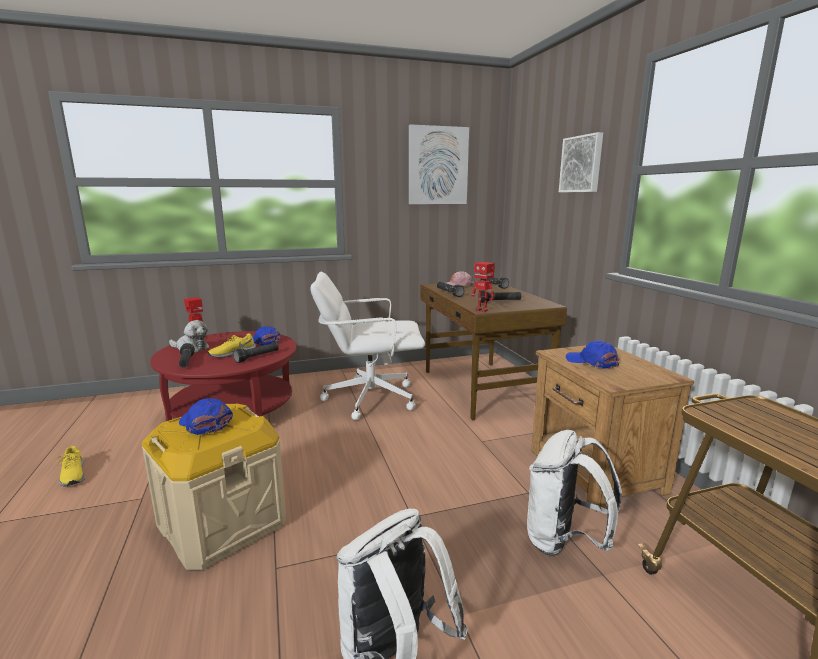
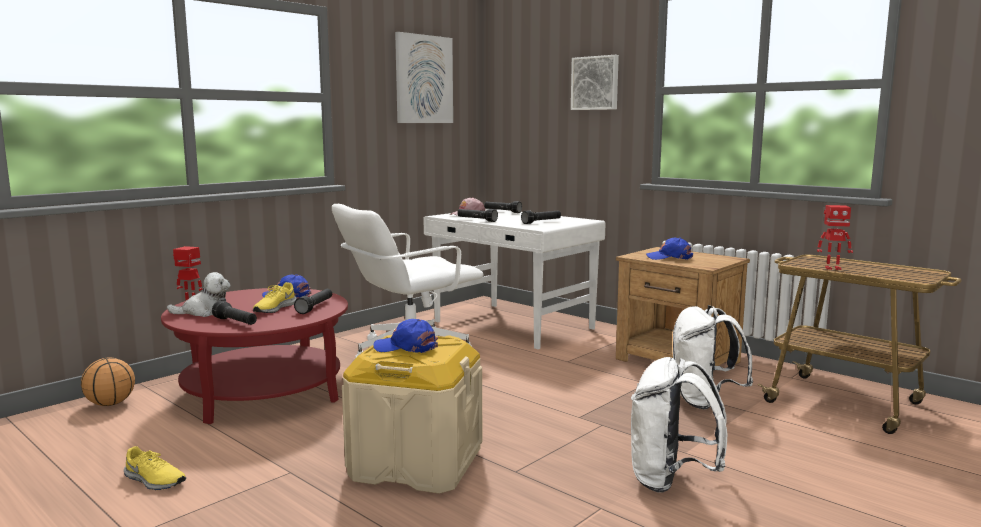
camera: 30 degrees left, 5 degrees down
brown desk [420,281,567,420] -> white desk [424,209,605,349]
toy robot [471,262,495,312] -> toy robot moved to [817,205,853,270]
none -> basketball [81,357,135,406]

